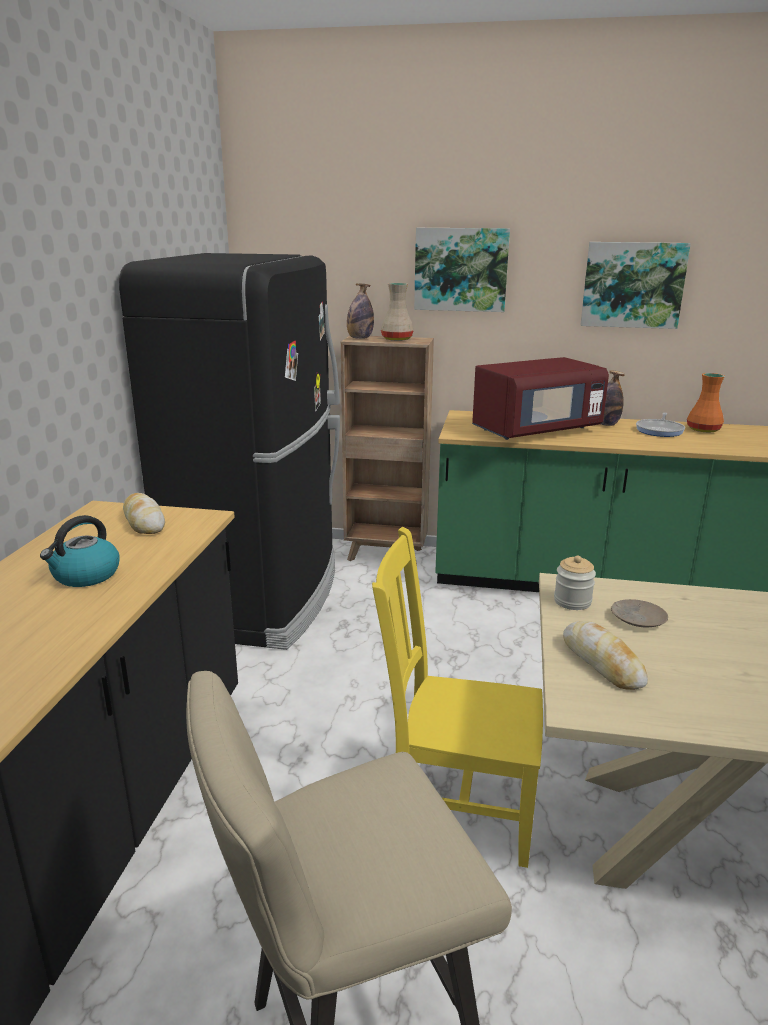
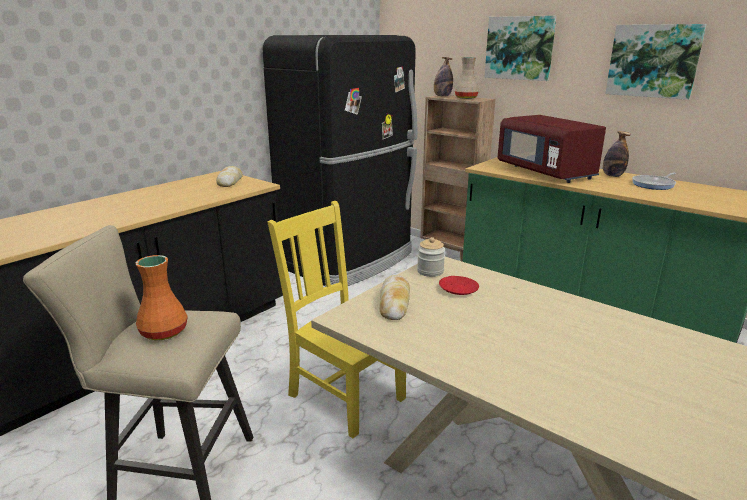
camera: 30 degrees right, 0 degrees up
kettle [40,515,120,587] -> none
red microwave [472,357,609,440] -> red microwave turned 60 degrees clockwise [498,115,606,183]
beige plate [611,599,668,627] -> red plate [439,276,479,295]
orange vase [687,373,725,433] -> orange vase moved to [136,255,188,340]

